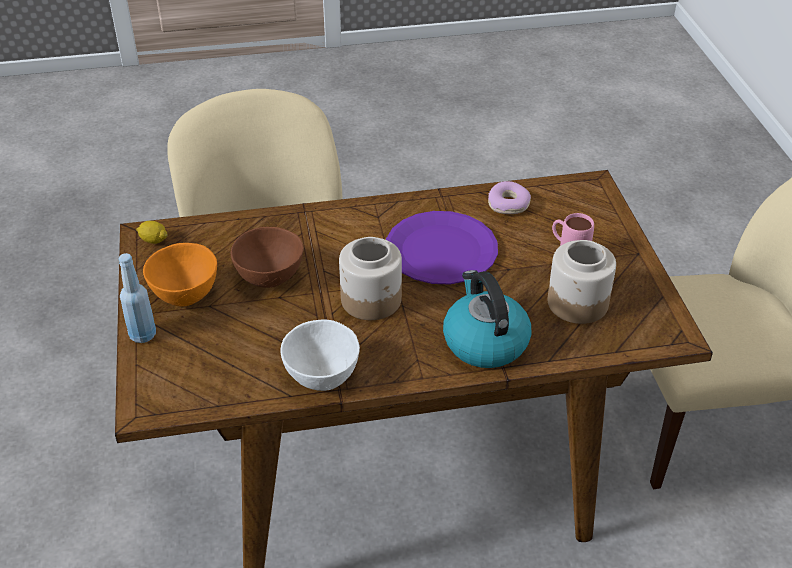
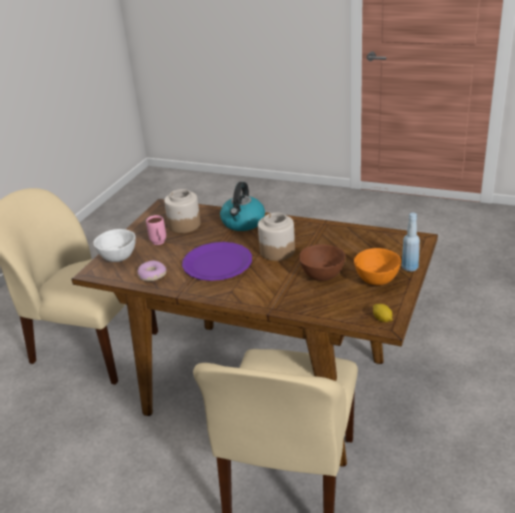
camera: 145 degrees left, 10 degrees down
white bowl [280,319,360,391] -> white bowl moved to [93,229,136,262]

